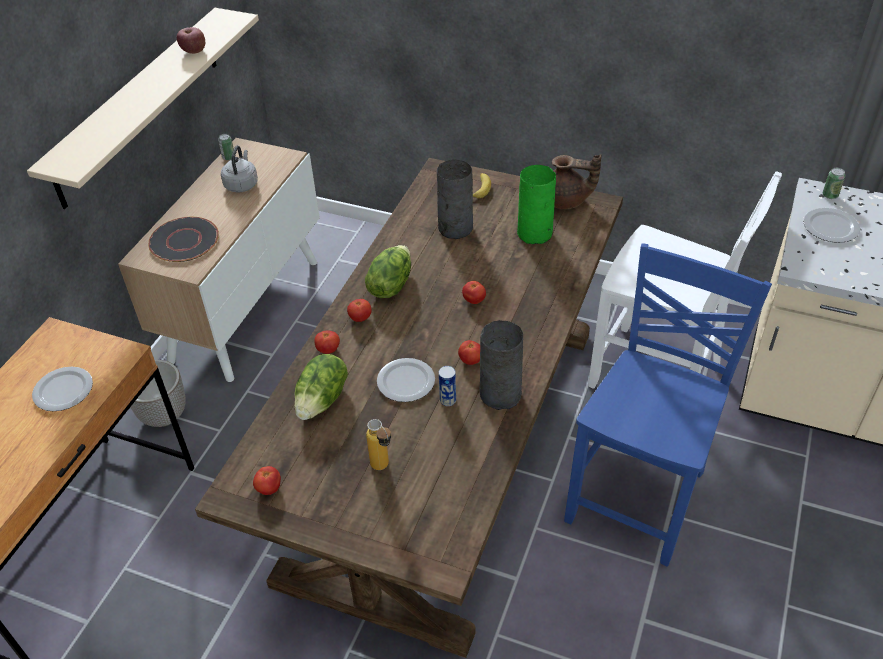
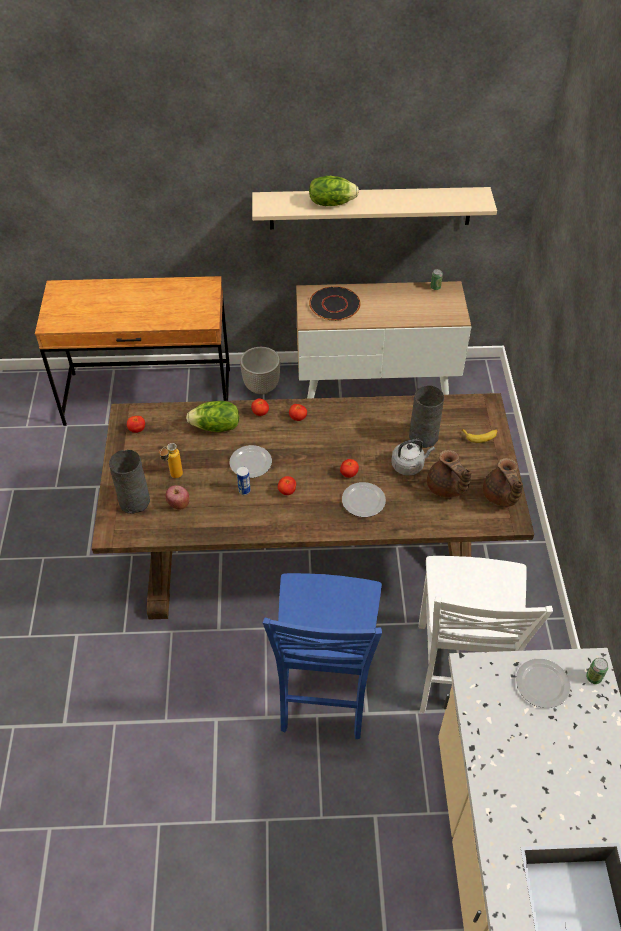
camera: 65 degrees right, 5 degrees up
plate [32,367,93,411] -> plate moved to [342,482,386,517]
apple [177,27,205,54] -> apple moved to [166,485,190,510]
grey kettle [221,146,258,193] -> grey kettle moved to [391,439,435,476]
lettuce [365,245,411,298] -> lettuce moved to [309,176,359,206]
grey vase [480,320,523,410] -> grey vase moved to [109,450,150,514]
green vase [517,165,556,244] -> brown teapot [427,450,472,498]
blue chair [564,243,772,567] -> blue chair turned 90 degrees clockwise [263,573,382,739]

